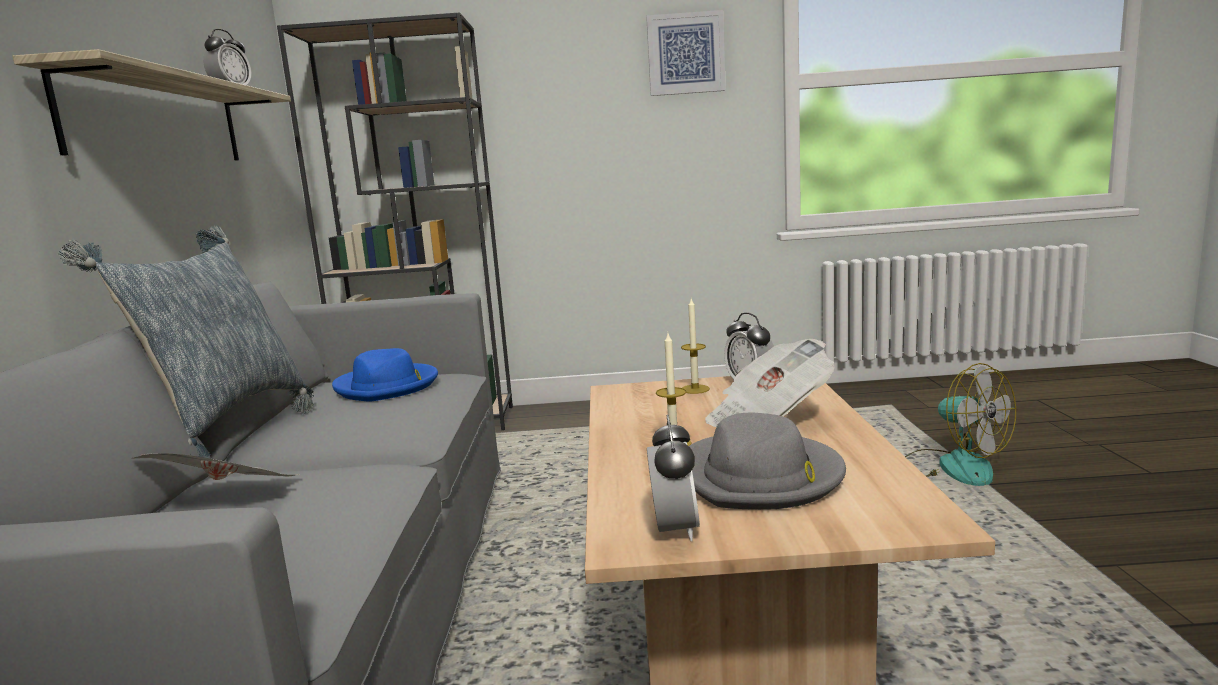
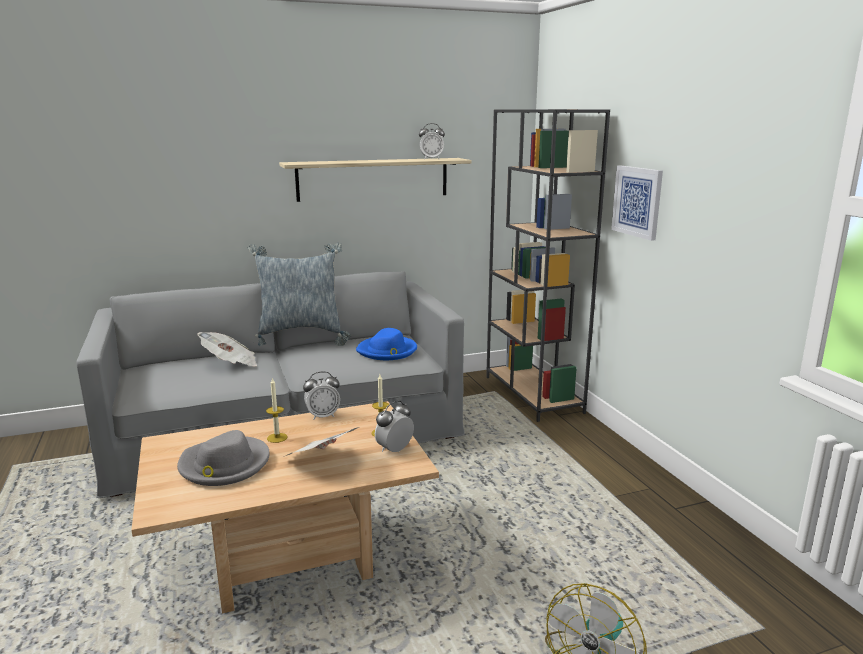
camera: 70 degrees right, 5 degrees up
picture [646,10,726,96] -> picture moved to [611,165,663,241]
alarm clock [647,415,700,541] -> alarm clock moved to [303,371,340,420]

